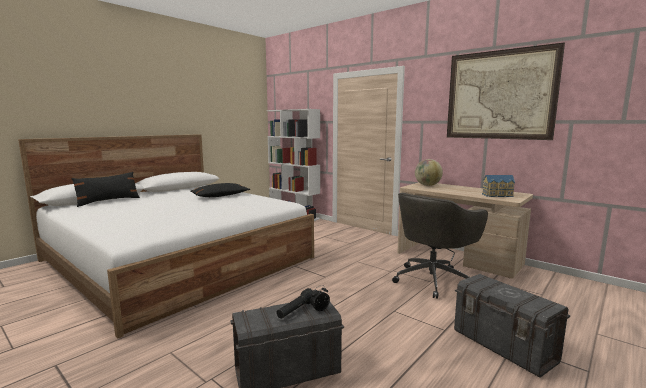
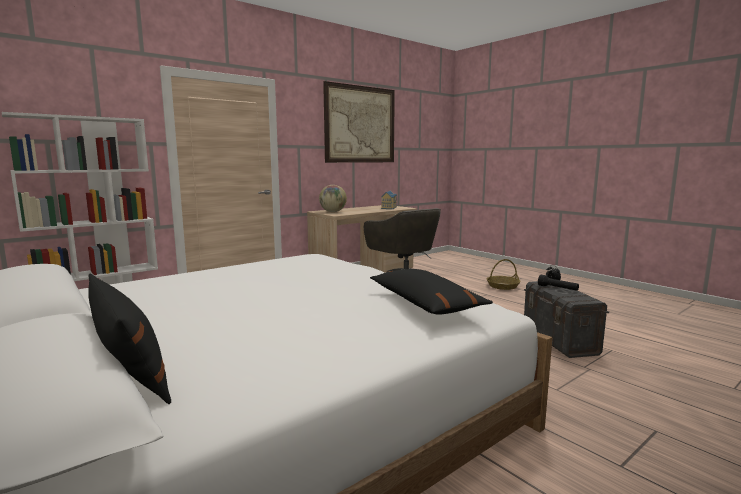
camera: 80 degrees left, 0 degrees up
black pillow [191,183,250,197] -> black pillow moved to [370,269,493,315]
grey storage box [454,274,570,378] -> basket [487,259,520,290]

